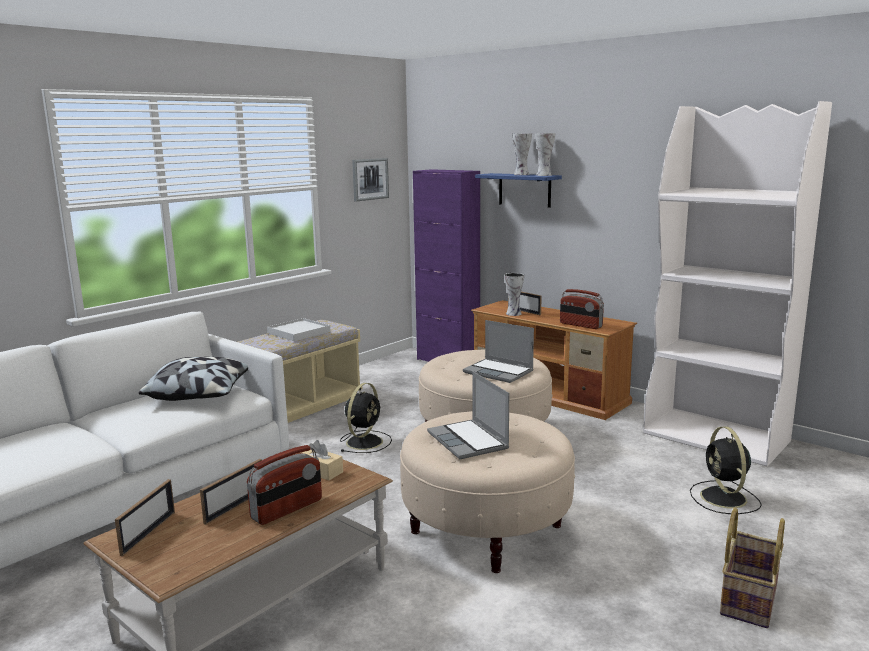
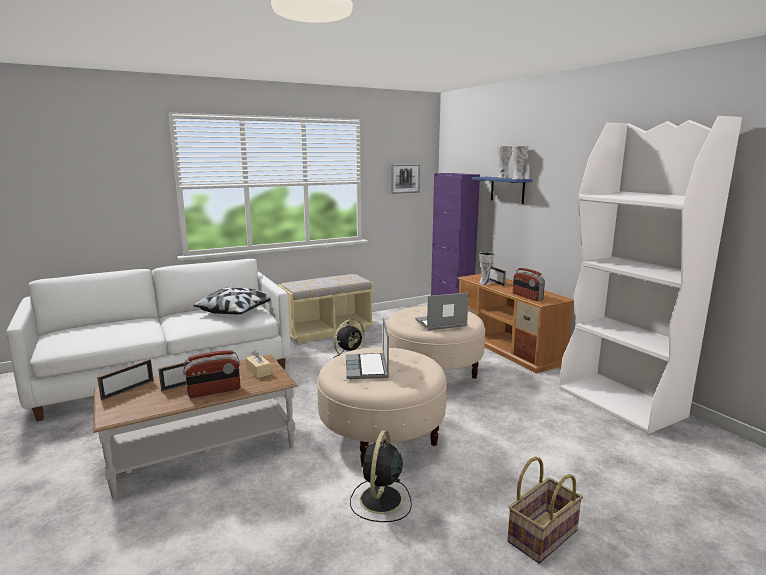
camera: 20 degrees right, 0 degrees up
white tray [267,318,331,341] -> none
laptop [463,320,534,383] -> laptop turned 105 degrees clockwise [415,292,469,330]
black fan [690,427,762,514] -> black fan moved to [350,430,412,522]

